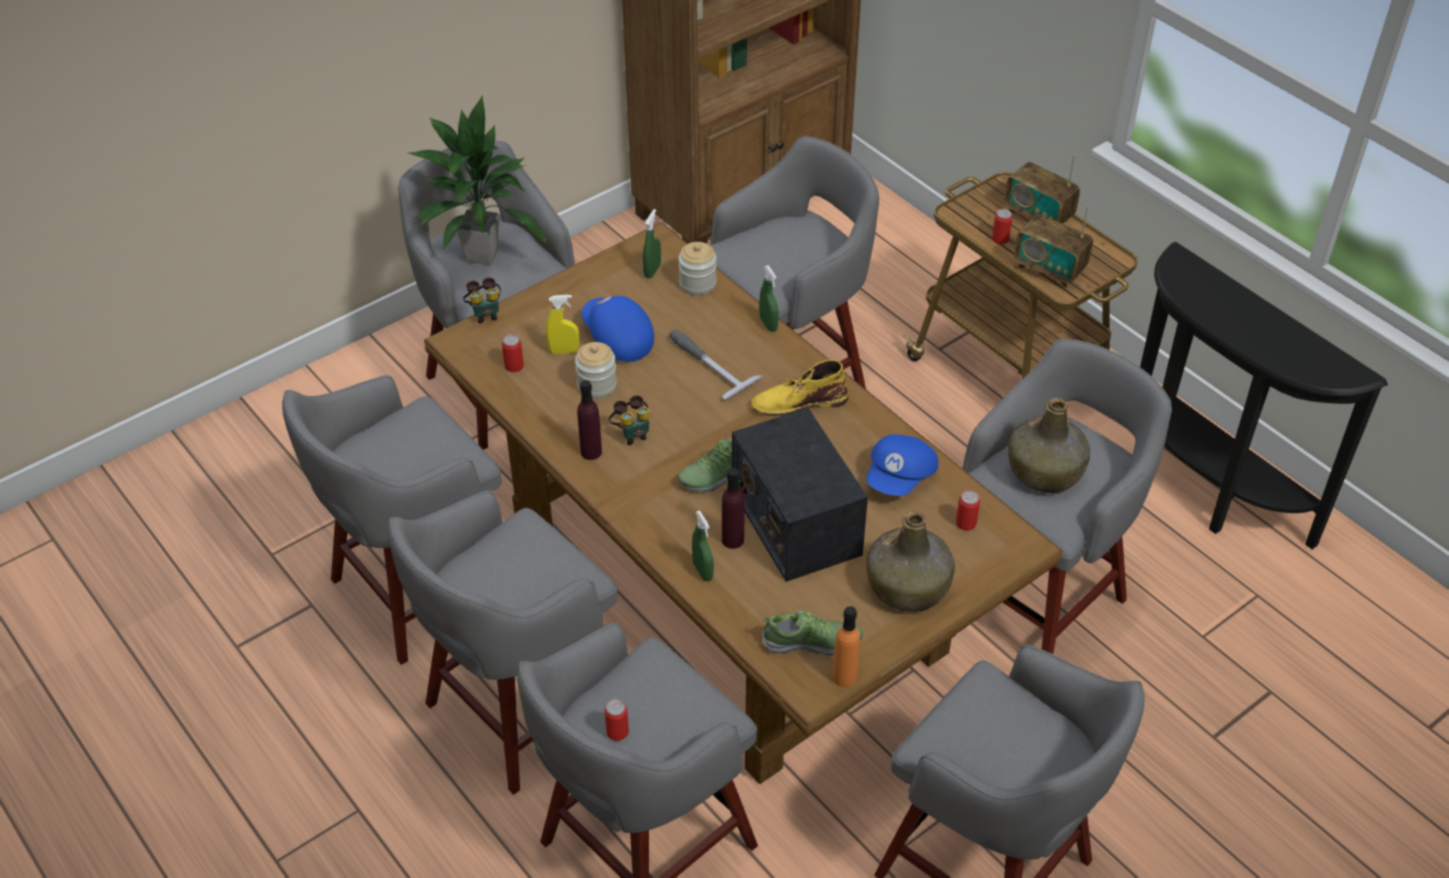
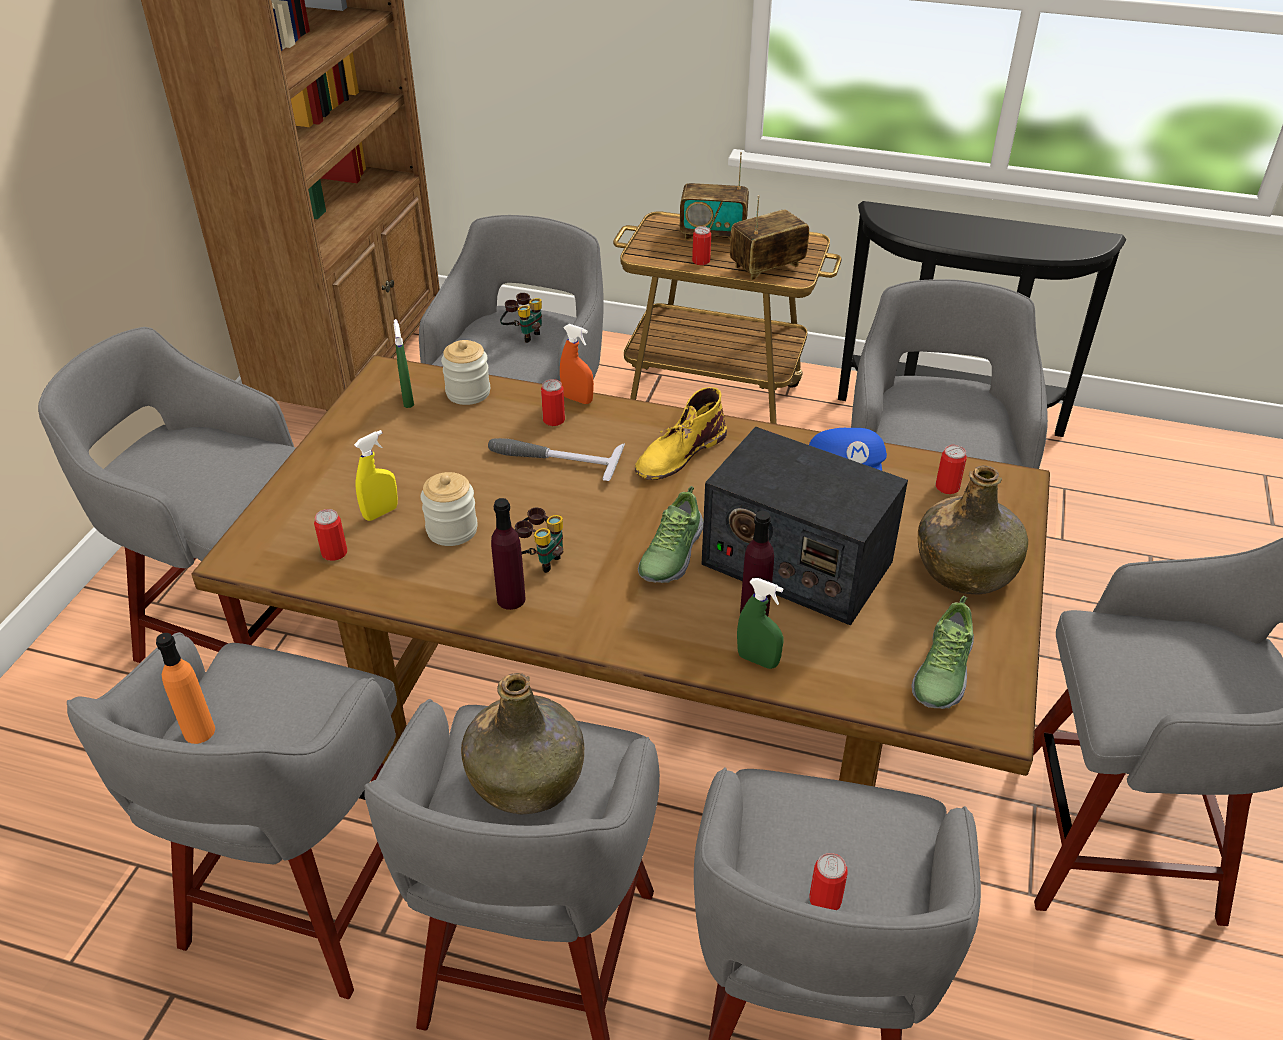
camera: 35 degrees left, 5 degrees down
potted plant [409,95,547,265] -> none
binoculars [463,278,501,323] -> binoculars moved to [500,293,542,343]
blue cap [581,296,654,362] -> none
green spray bottle [759,265,779,332] -> orange spray bottle [560,324,594,404]
shoe [762,611,863,656] -> shoe turned 150 degrees clockwise [911,596,974,709]
orange bottle [833,606,860,687] -> orange bottle moved to [156,633,215,744]
green bottle [1008,398,1090,493] -> green bottle moved to [461,673,584,814]
radio [1014,205,1093,288] -> radio turned 150 degrees clockwise [730,195,809,280]
none -> can [541,379,565,426]

